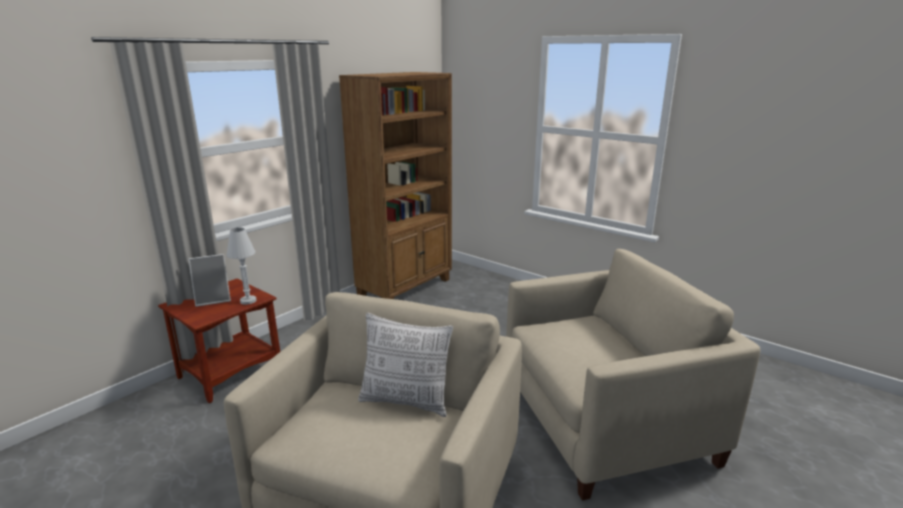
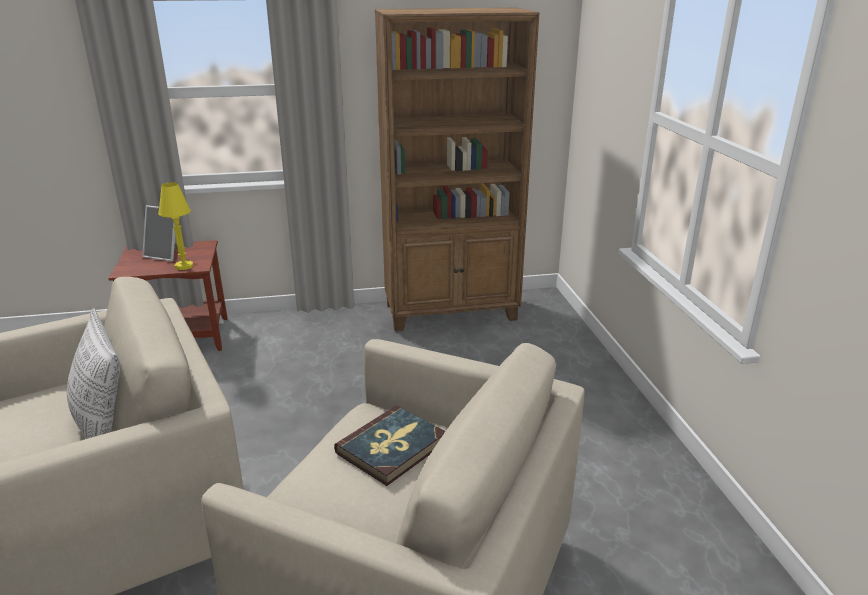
camera: 40 degrees right, 5 degrees up
white table lamp [226,228,257,305] -> yellow table lamp [158,182,193,270]
none -> book [334,405,445,486]

